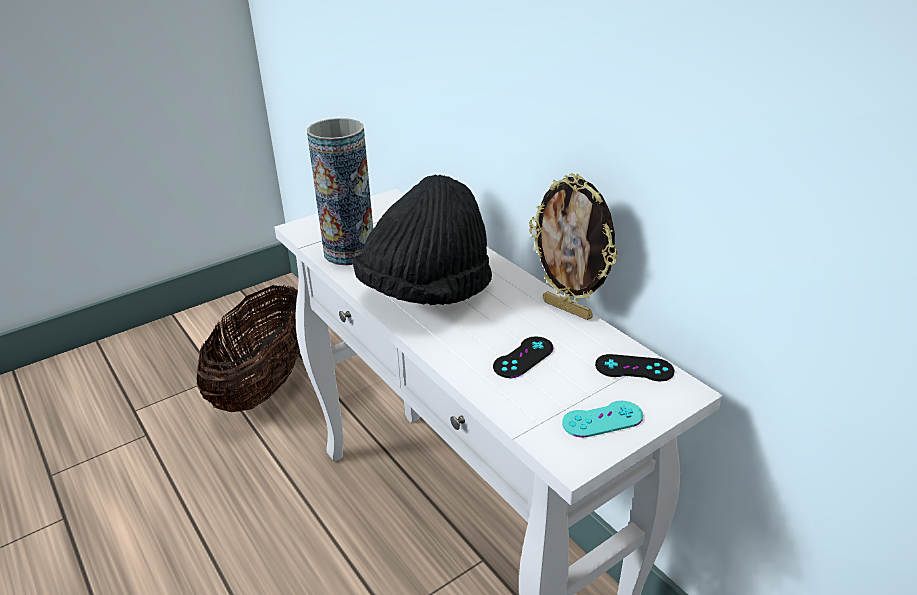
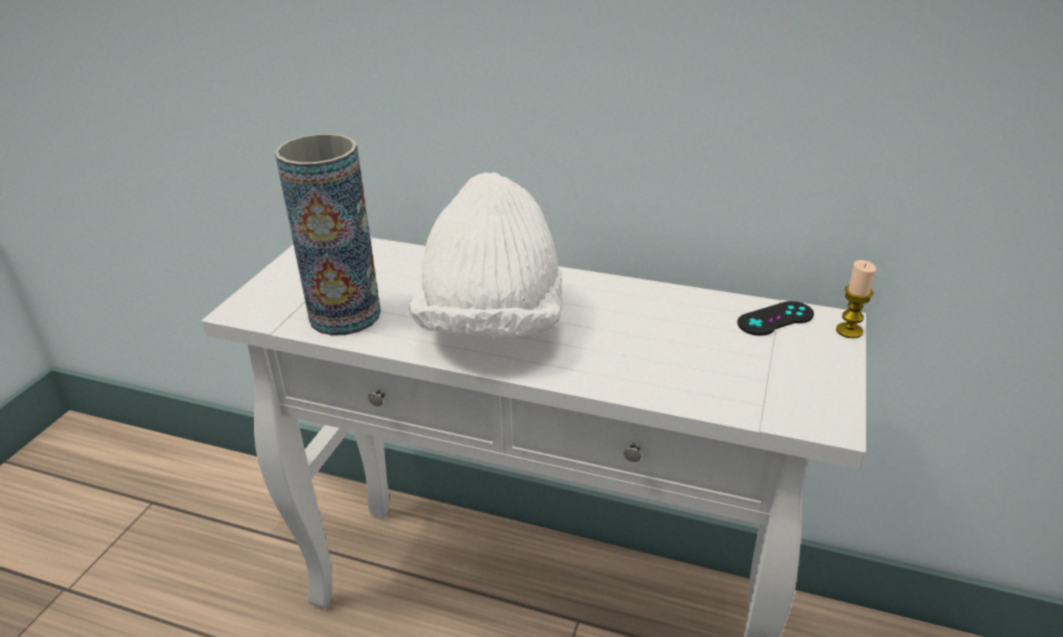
camera: 35 degrees left, 0 degrees up
basket [197,285,300,412] -> none
black hat [352,175,492,305] -> white hat [409,172,563,337]
black game controller [493,336,553,378] -> none
picture frame [529,173,618,320] -> none
turquoise game controller [562,401,643,438] -> none
none -> candle [836,260,876,338]

